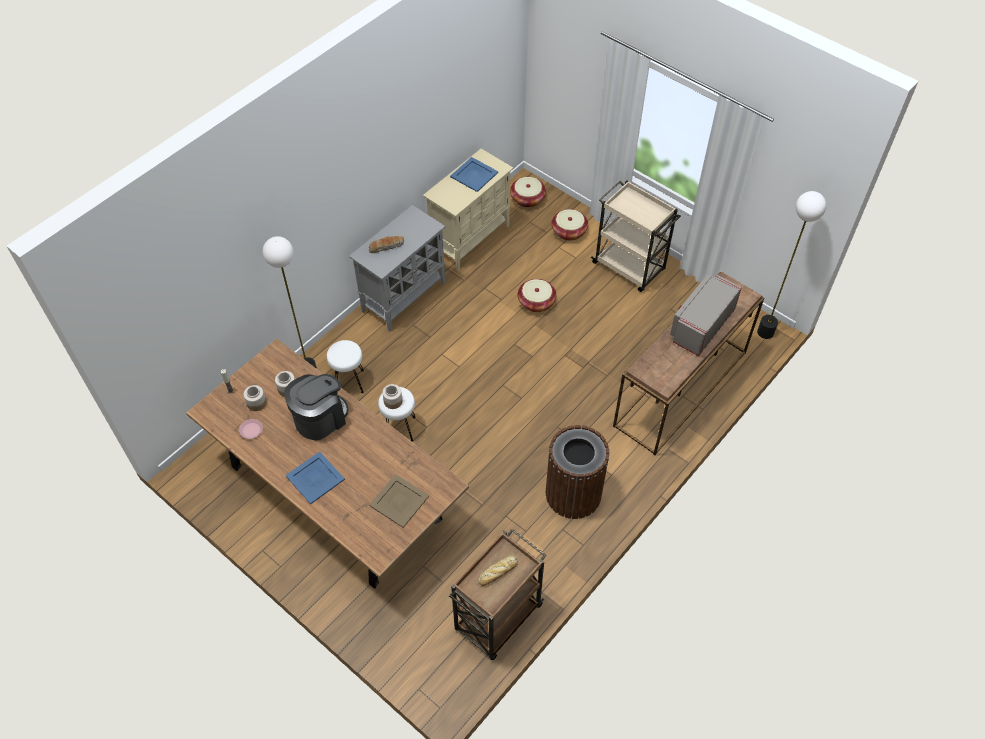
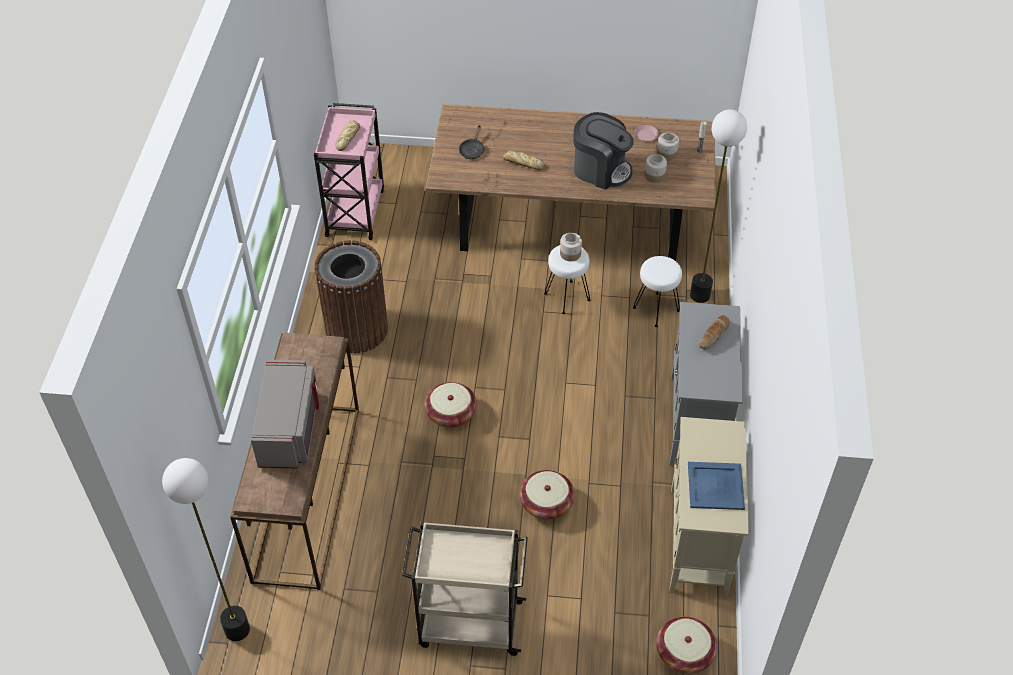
camera: 145 degrees right, 5 degrees down
coffee machine [284,374,348,440] -> coffee machine turned 75 degrees counterclockwise [573,112,634,190]
blue tray [286,451,345,505] -> none
beige tray [369,474,429,528] -> black frying pan [459,125,484,159]
brown cart [449,529,546,660] -> pink cart [314,103,384,240]
basket [551,209,588,241] -> basket moved to [425,382,477,428]
none -> bread [503,151,544,170]

